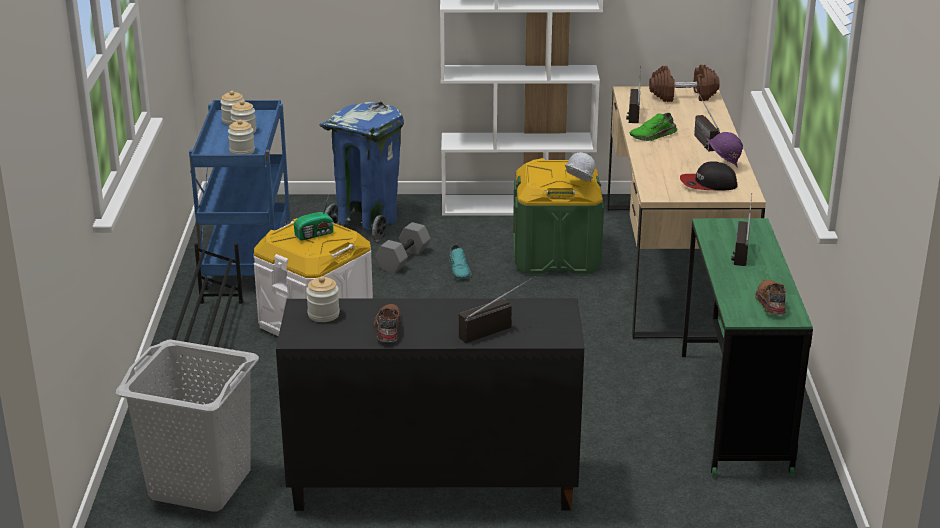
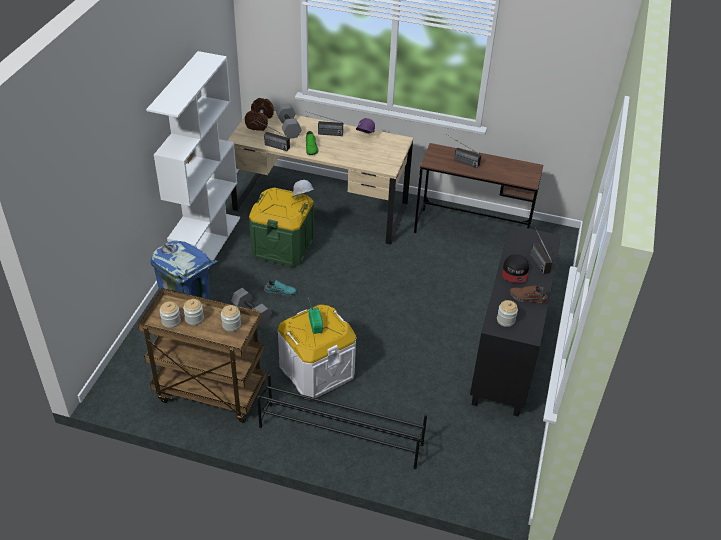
camera: 75 degrees left, 15 degrees up
grey laundry basket [116,339,259,512] -> none
blue cart [189,100,290,290] -> brown cart [138,288,266,423]
cap [680,161,738,191] -> cap moved to [502,254,529,283]
green desk [682,218,813,476] -> brown desk [414,143,543,233]
brown shoe [755,280,786,315] -> none
none -> grey dumbbell [276,103,301,139]

